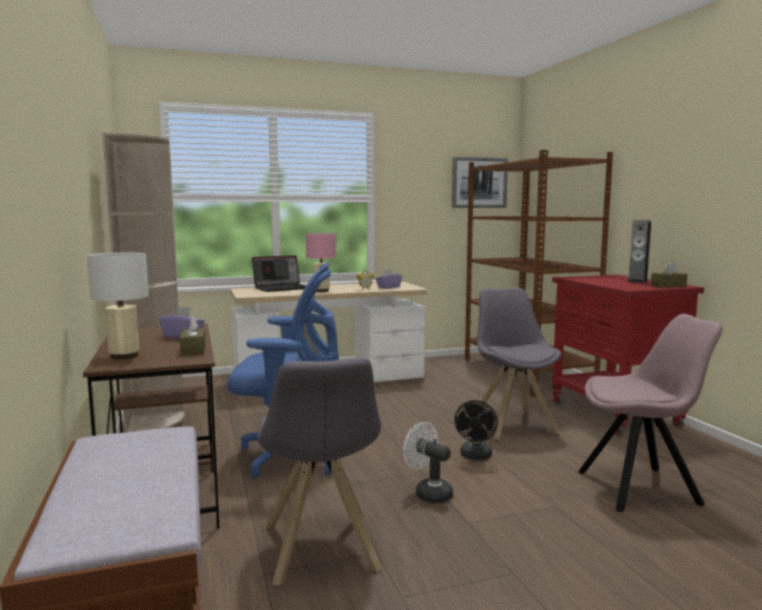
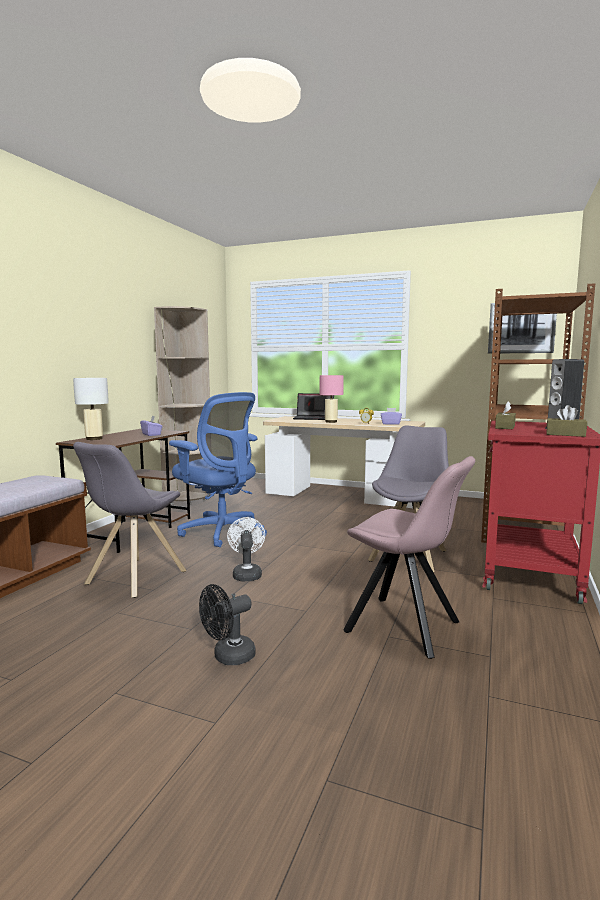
camera: 40 degrees right, 0 degrees up
brown tissue box [180,316,205,356] -> brown tissue box moved to [495,401,516,429]
black fan [454,400,498,460] -> black fan moved to [199,584,256,665]

